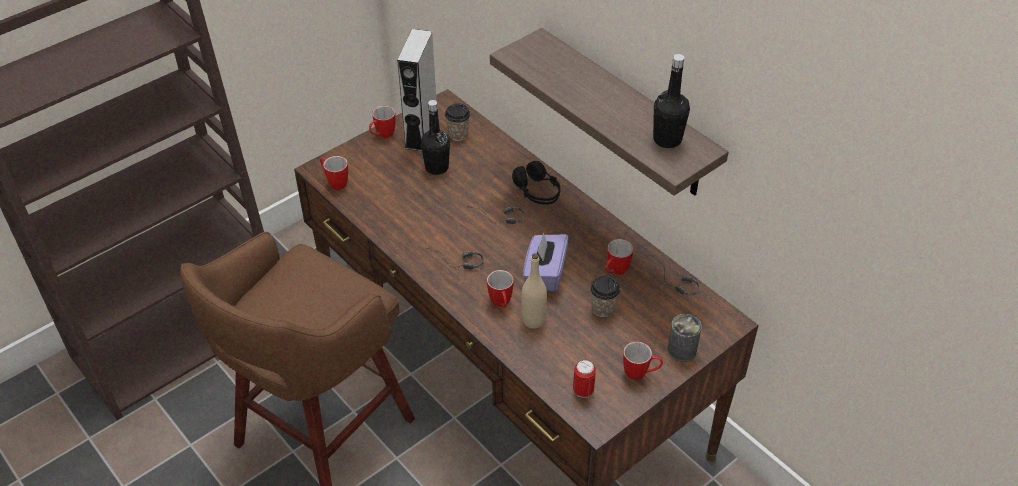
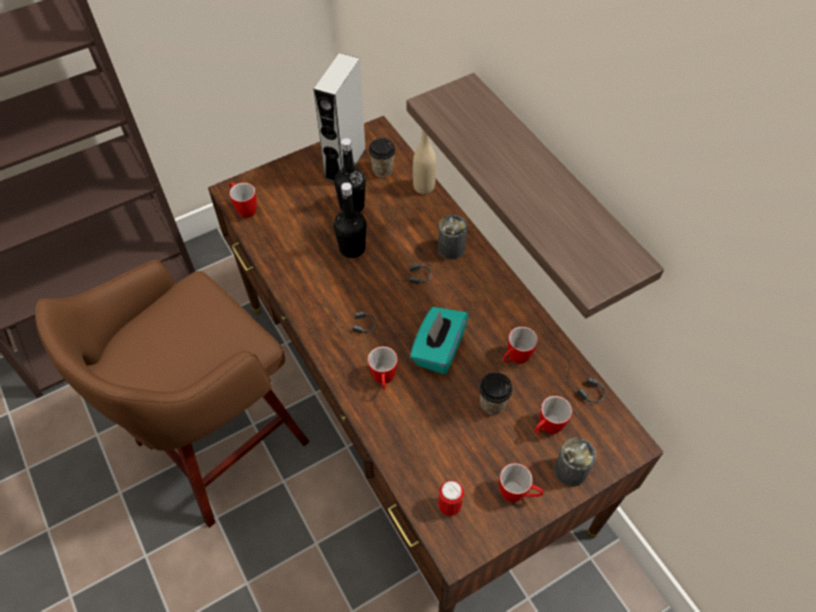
camera: 10 degrees right, 10 degrees up
mug [369,106,396,138] -> mug moved to [534,396,572,434]
black headphones [512,161,560,204] -> can [438,215,467,260]
beige bottle [521,253,547,329] -> beige bottle moved to [413,129,436,194]
purple tissue box [523,233,568,292] -> turquoise tissue box [410,307,469,374]
black bottle [653,54,690,148] -> black bottle moved to [334,183,366,258]

